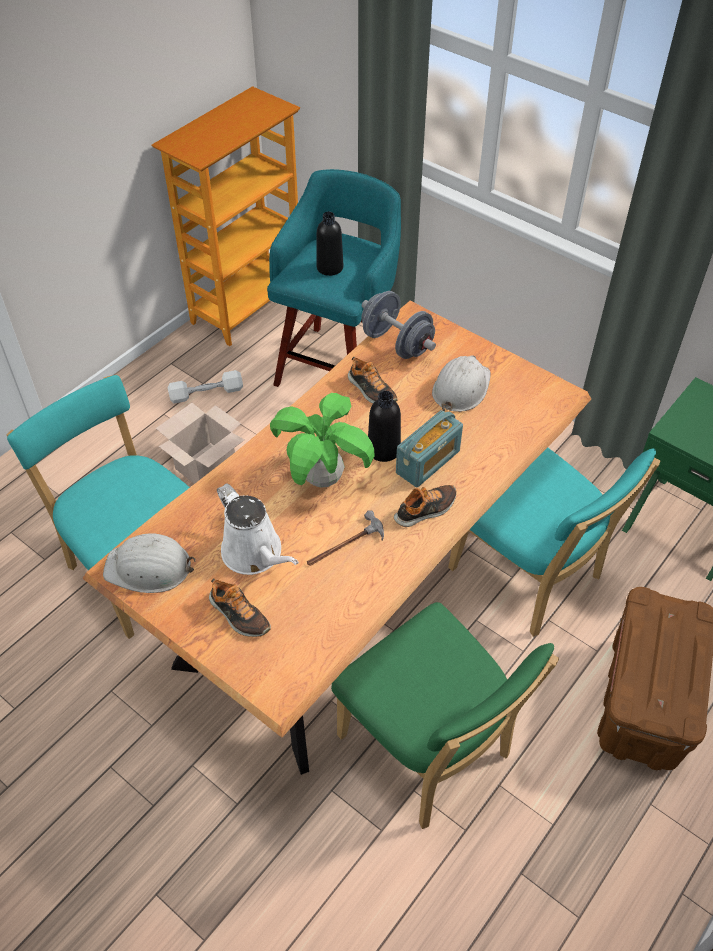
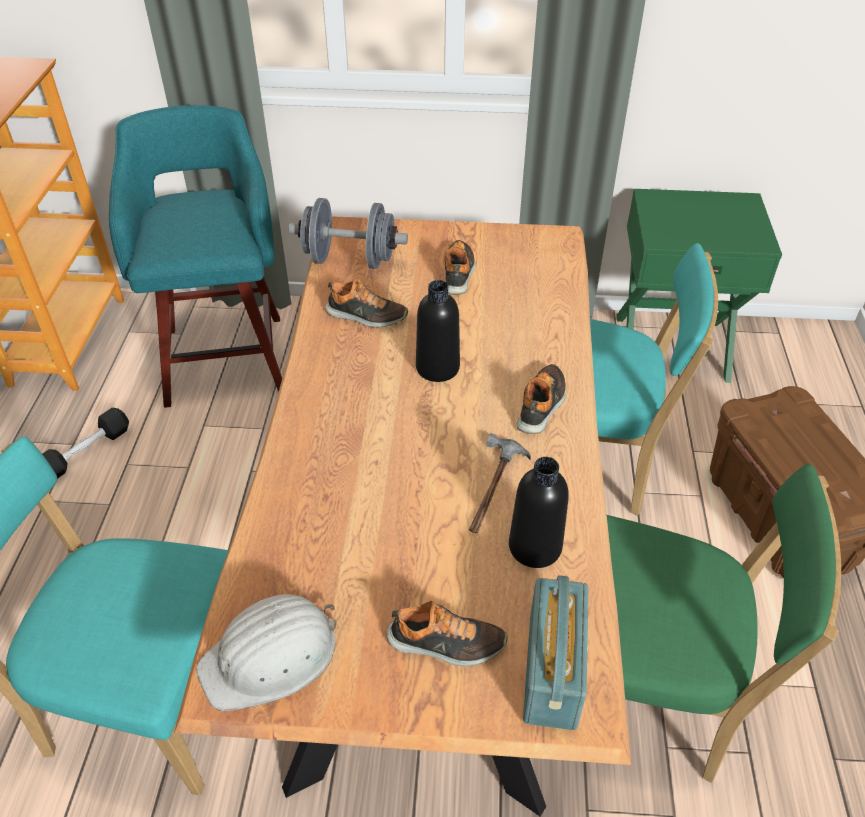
camera: 35 degrees left, 5 degrees down
cardboard box [156,403,245,484] -> none
white dumbbell [168,370,243,404] -> black dumbbell [43,408,129,479]
white watering can [217,483,299,575] -> none
potted plant [270,393,375,488] -> none
black bottle [316,212,343,276] -> black bottle moved to [509,457,569,568]
radio [396,410,463,487] -> radio moved to [523,575,589,730]
white hard hat [432,355,491,412] -> shoe [444,240,476,295]

